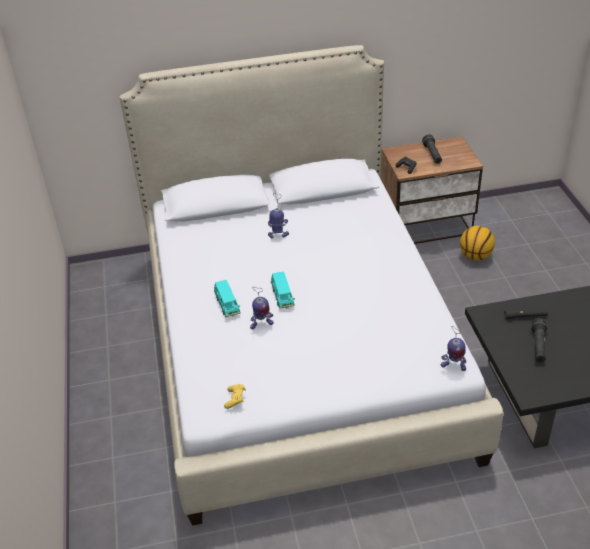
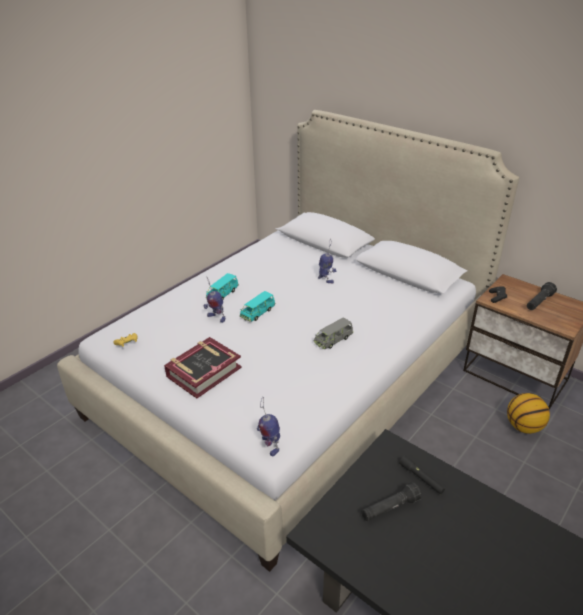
camera: 50 degrees right, 5 degrees down
none -> book [164,337,242,398]
none -> grey toy car [314,317,353,349]

